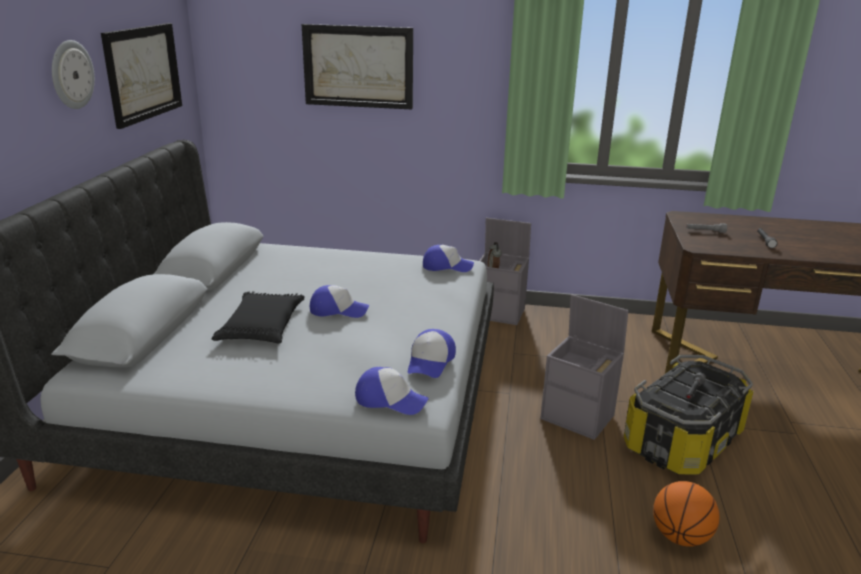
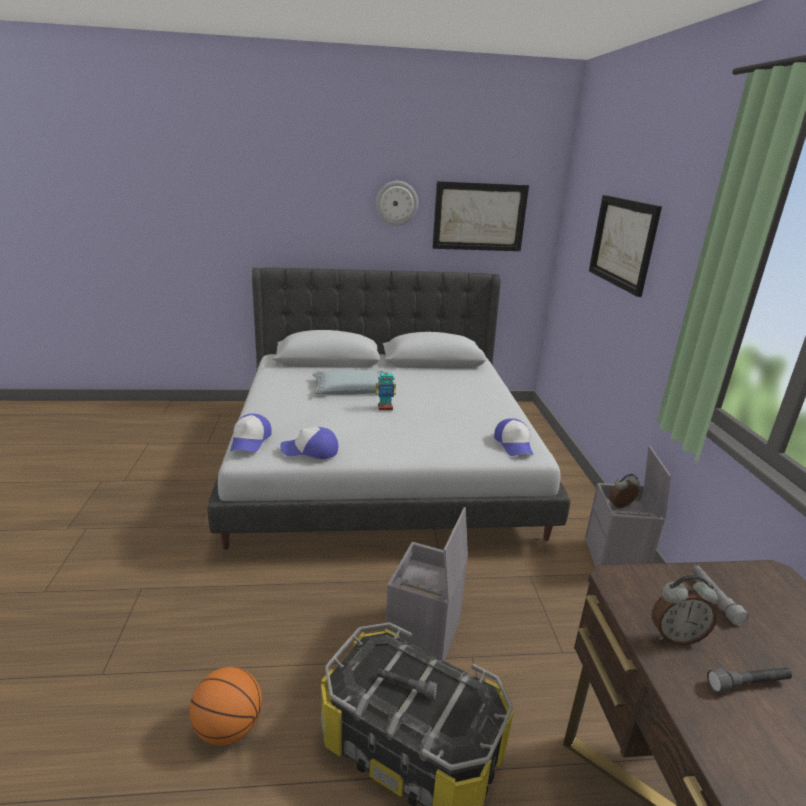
camera: 75 degrees right, 0 degrees up
black pillow [212,291,305,344] -> blue pillow [312,370,385,395]
cap [309,285,369,318] -> toy robot [376,367,396,410]
none -> alarm clock [652,574,718,645]

